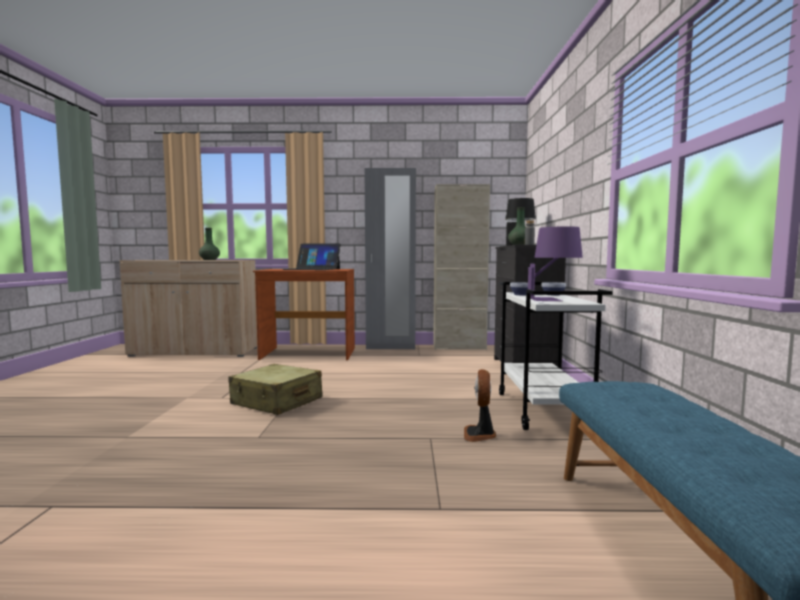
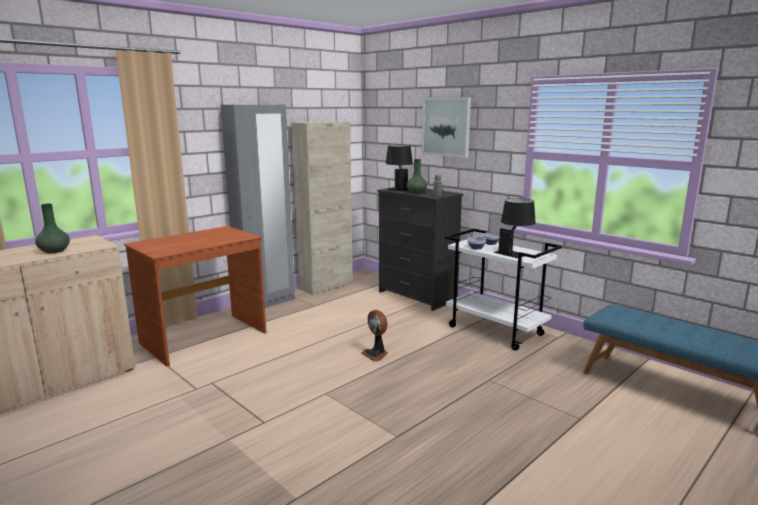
camera: 45 degrees left, 10 degrees up
beige suitcase [228,364,323,415] -> none
laptop [282,243,341,270] -> none
fan [464,369,496,442] -> fan moved to [361,310,388,361]
purple table lamp [528,226,583,301] -> black table lamp [494,198,536,258]
none -> picture [422,97,471,158]

